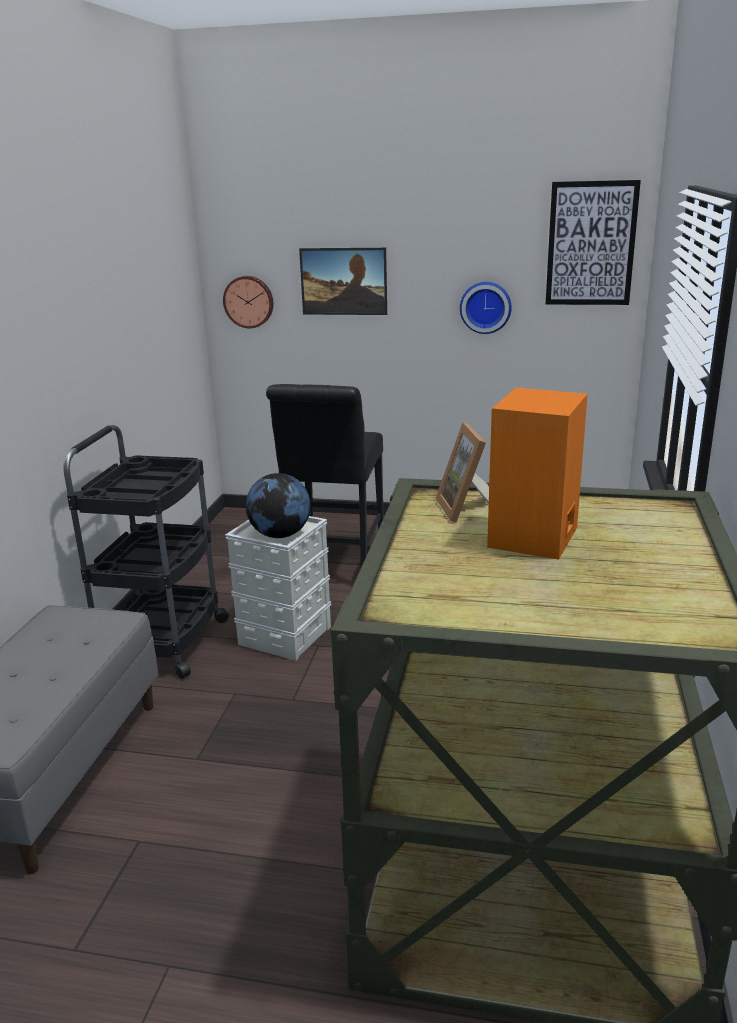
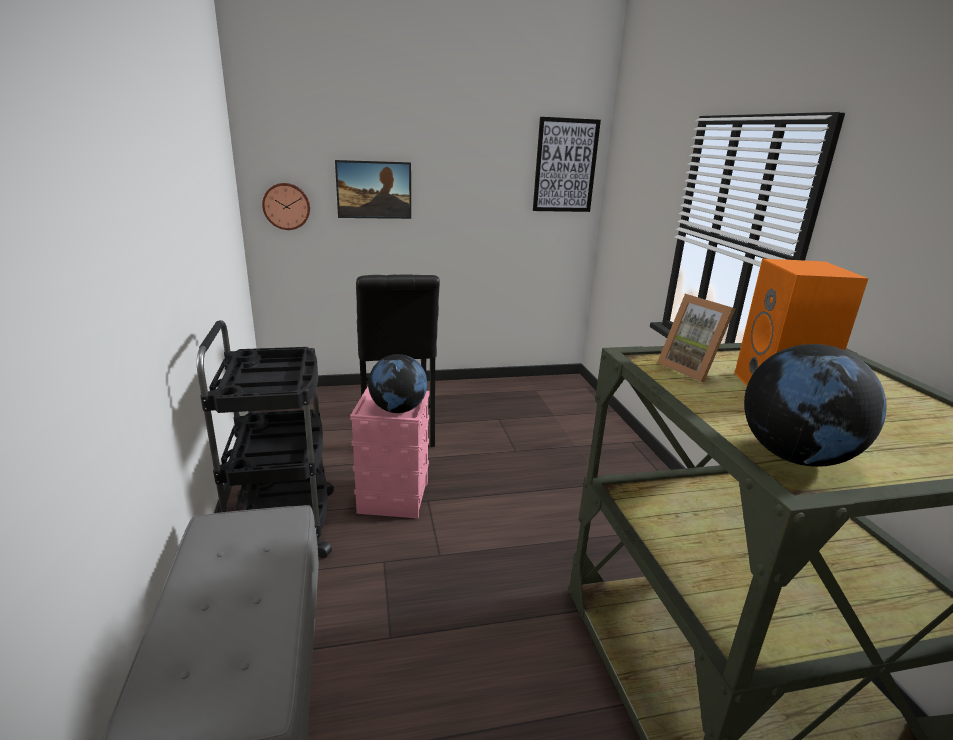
camera: 25 degrees left, 0 degrees up
grey storage box [225,516,331,661] -> pink storage box [350,387,430,518]
wall clock [460,282,512,334] -> none
none -> globe [744,344,887,467]

